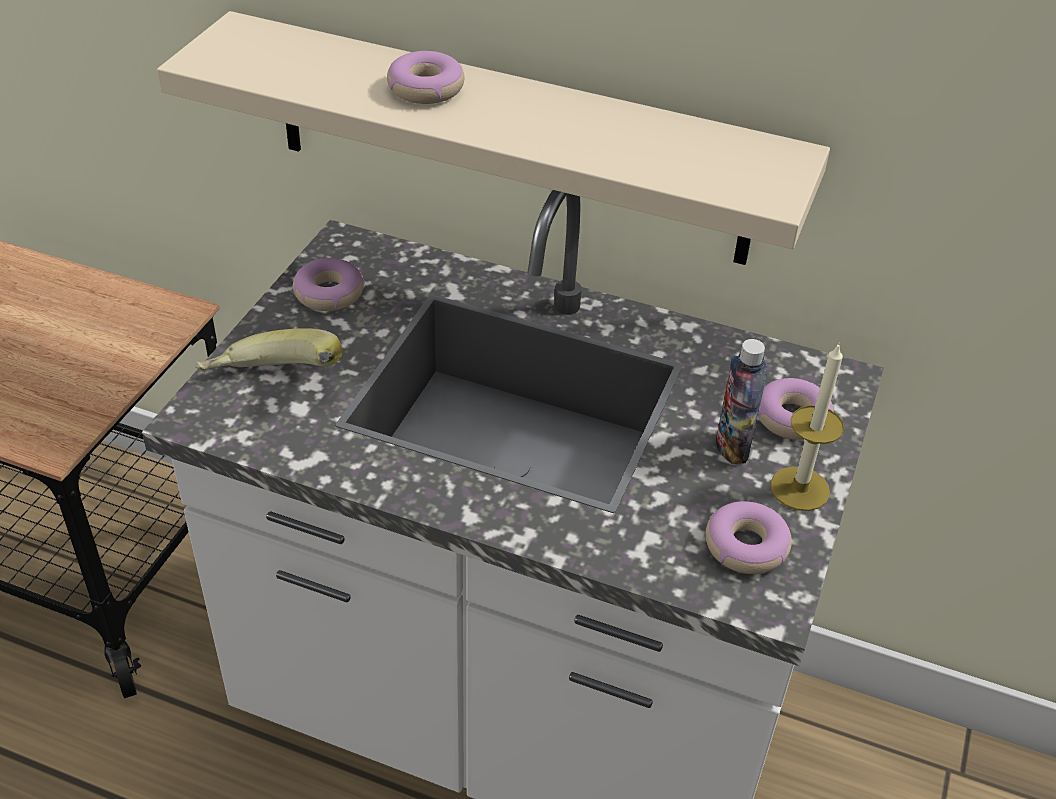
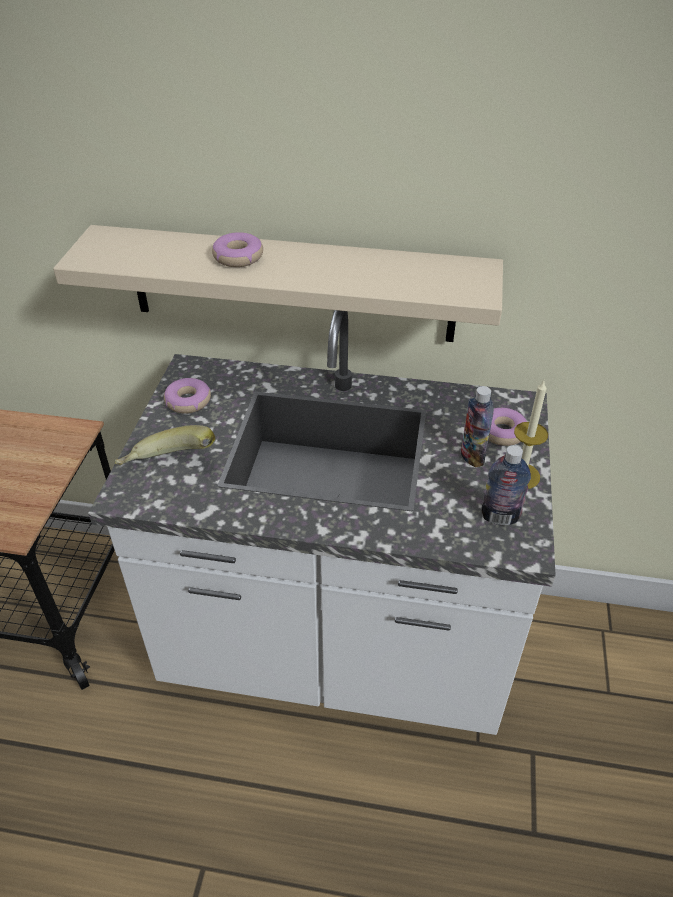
camera: 10 degrees left, 0 degrees up
donut [706,501,792,574] -> bottle [481,445,531,525]

